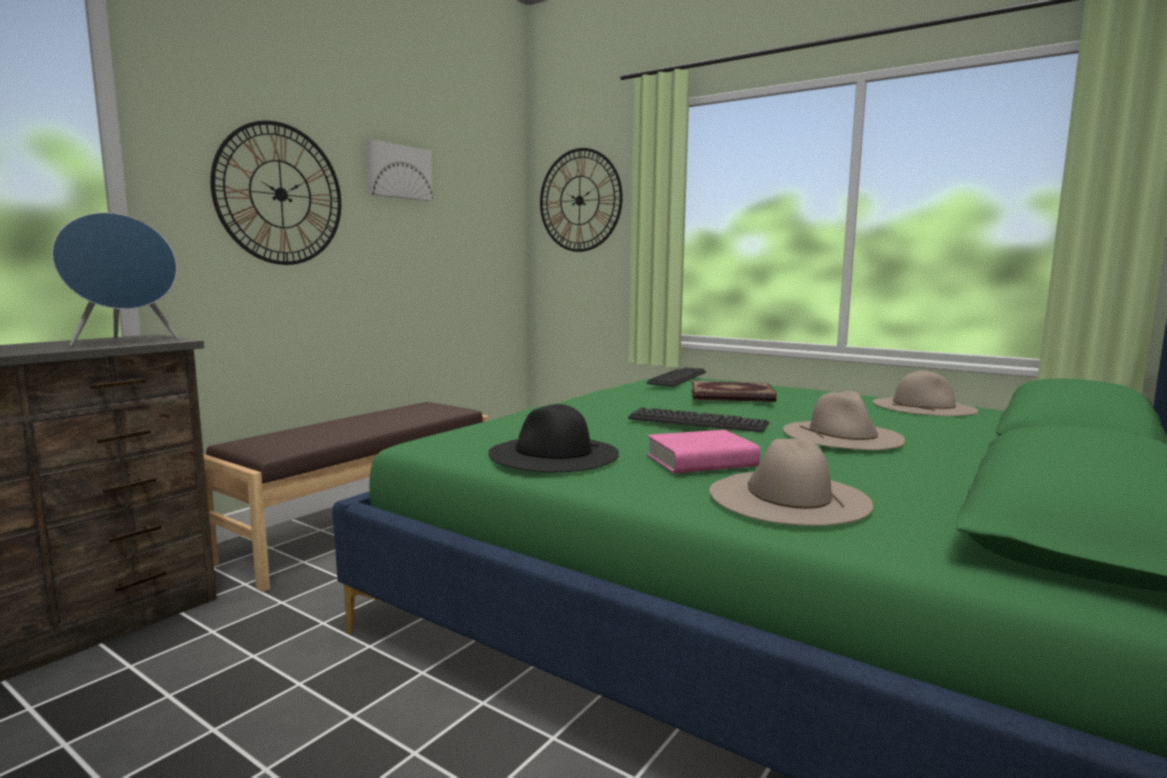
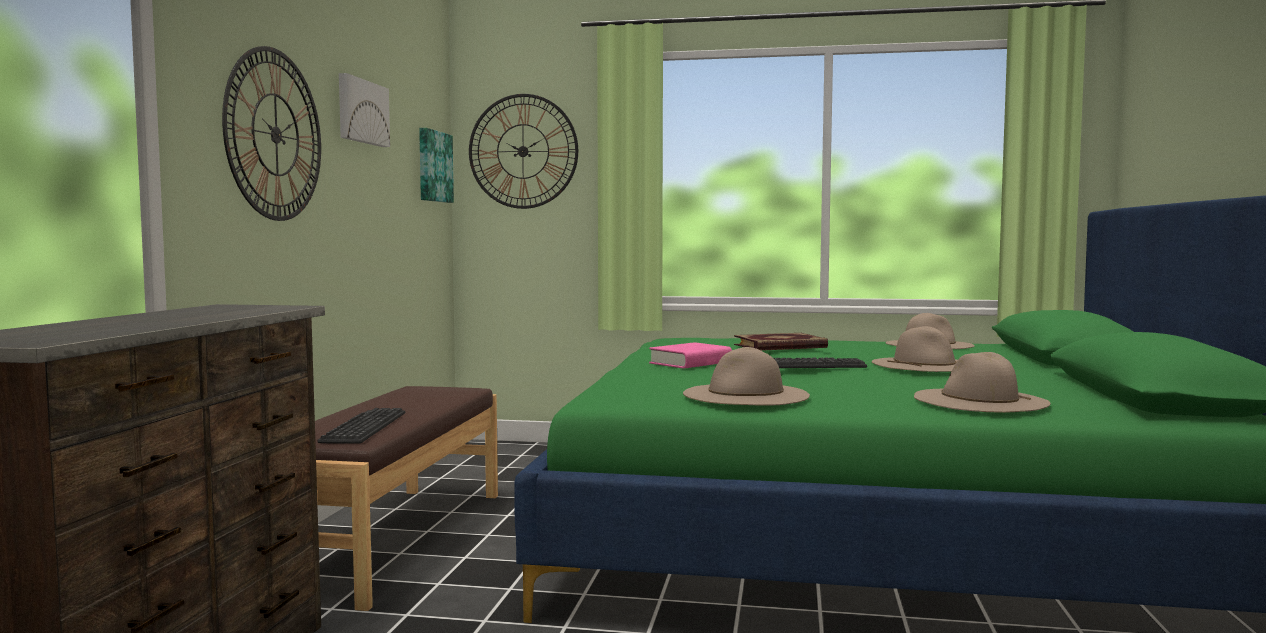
camera: 25 degrees left, 5 degrees down
blue speaker [52,213,180,347] -> none
black hat [488,404,619,472] -> beige hat [683,347,810,405]
keyboard [646,367,706,386] -> keyboard moved to [317,408,405,444]
pink book [647,430,760,473] -> pink book moved to [649,342,732,369]
none -> picture [419,128,454,203]

